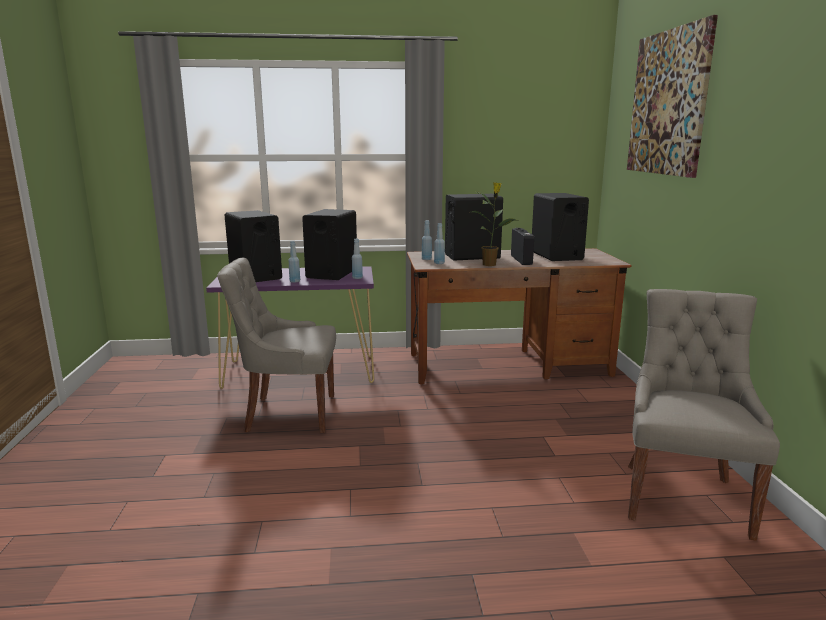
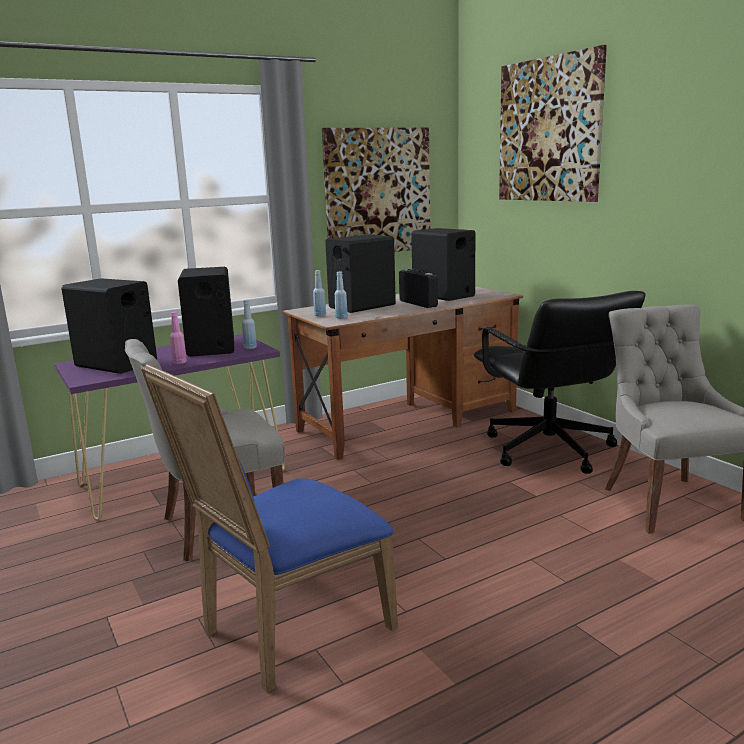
camera: 25 degrees left, 0 degrees up
blue bottle [288,241,300,283] -> pink bottle [170,312,187,364]
potted plant [472,182,518,266] -> none
none -> blue chair [140,364,398,693]
none -> picture [322,127,430,252]
none -> black office chair [474,291,645,474]

